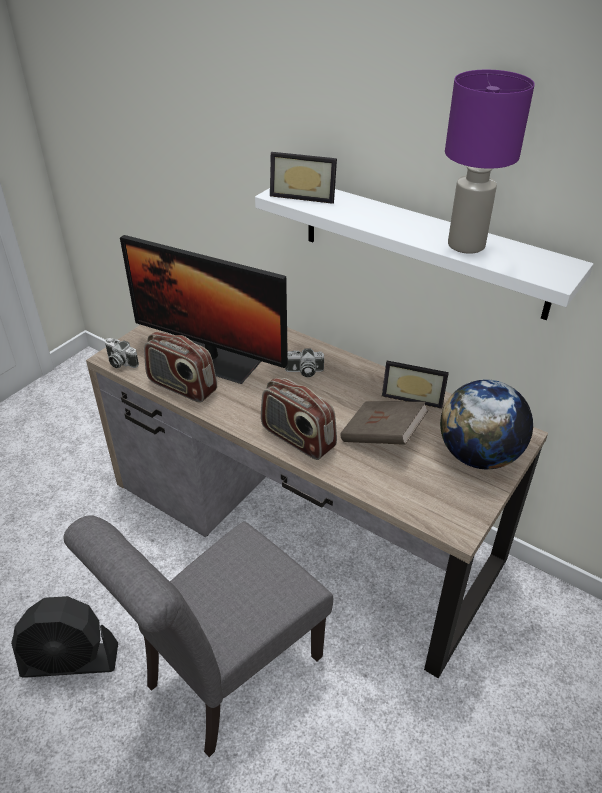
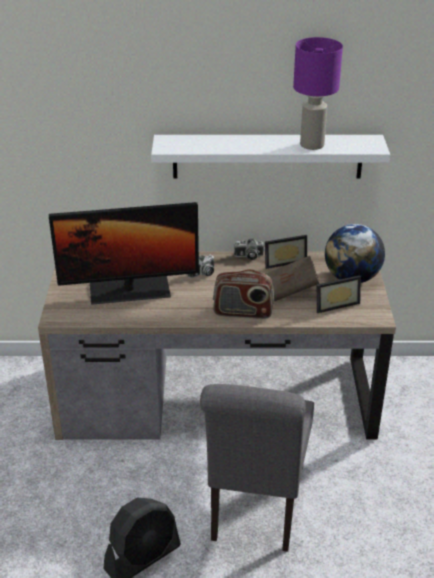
camera: 35 degrees left, 5 degrees down
camera [105,338,139,368] -> camera moved to [234,239,264,260]
radio [144,332,217,403] -> none
picture frame [270,152,337,204] -> picture frame moved to [317,275,361,313]

